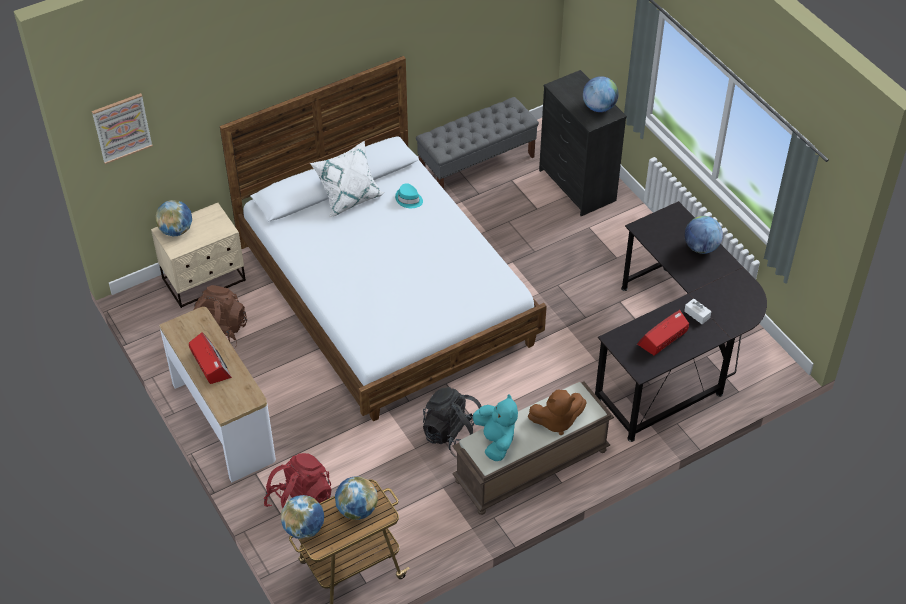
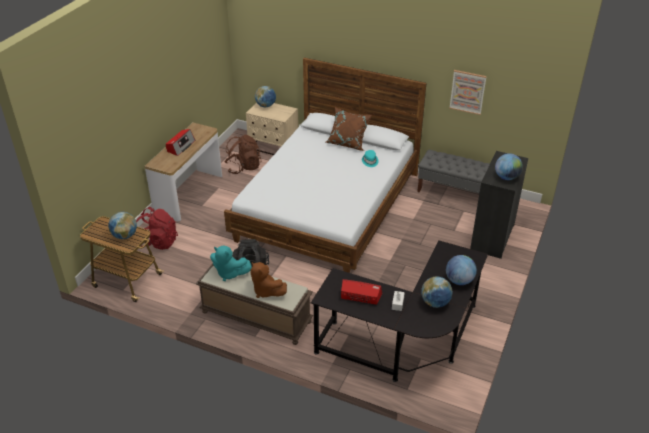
camera: 55 degrees right, 10 degrees down
picture [92,93,153,164] -> picture moved to [449,70,487,115]
globe [281,495,324,539] -> globe moved to [421,276,453,308]
white pillow [310,141,385,218] -> brown pillow [326,107,372,151]
turquoise plush toy [473,394,518,461] -> turquoise plush toy turned 75 degrees clockwise [210,246,252,281]

